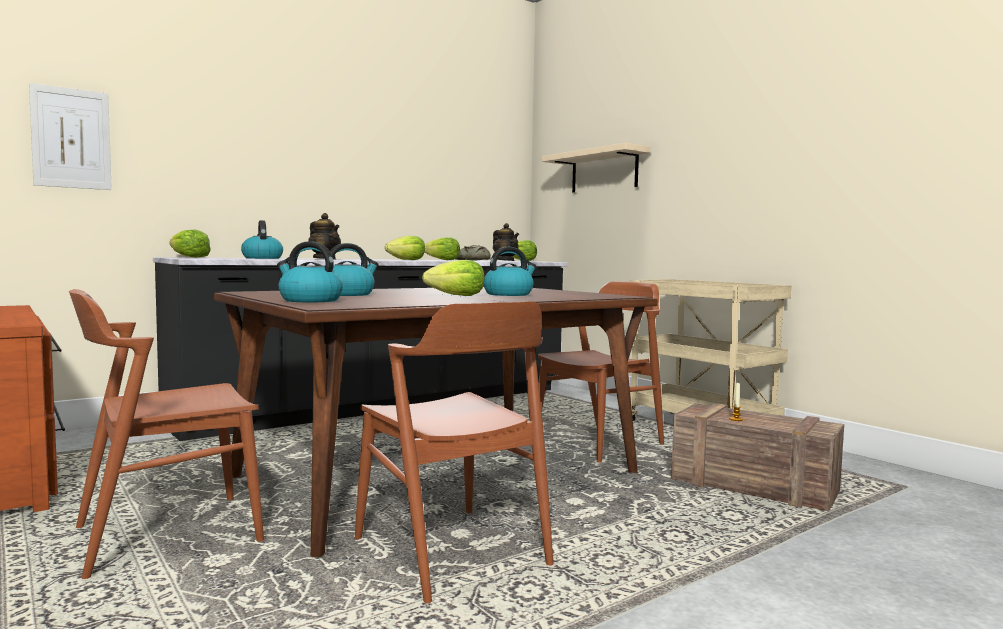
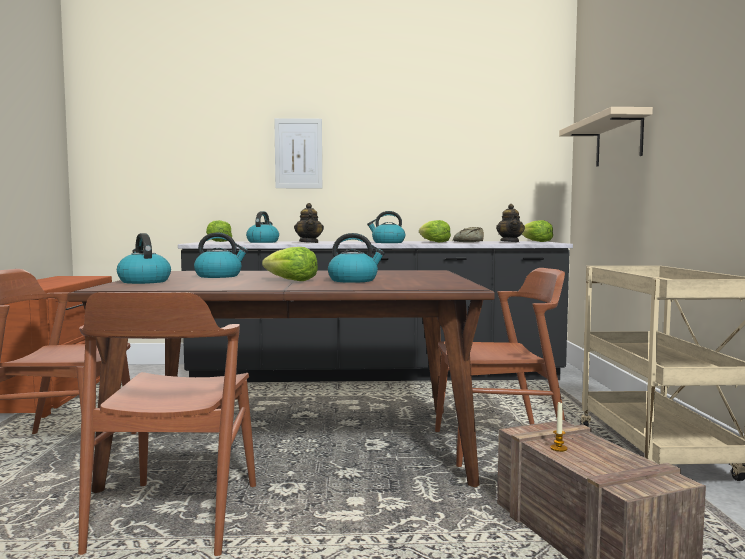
camera: 35 degrees right, 0 degrees up
picture [29,83,112,190] -> picture moved to [274,118,322,188]
lettuce [385,236,425,260] -> kettle [367,211,405,243]

